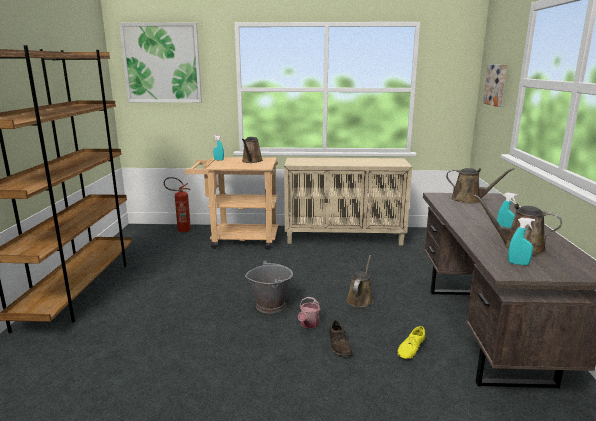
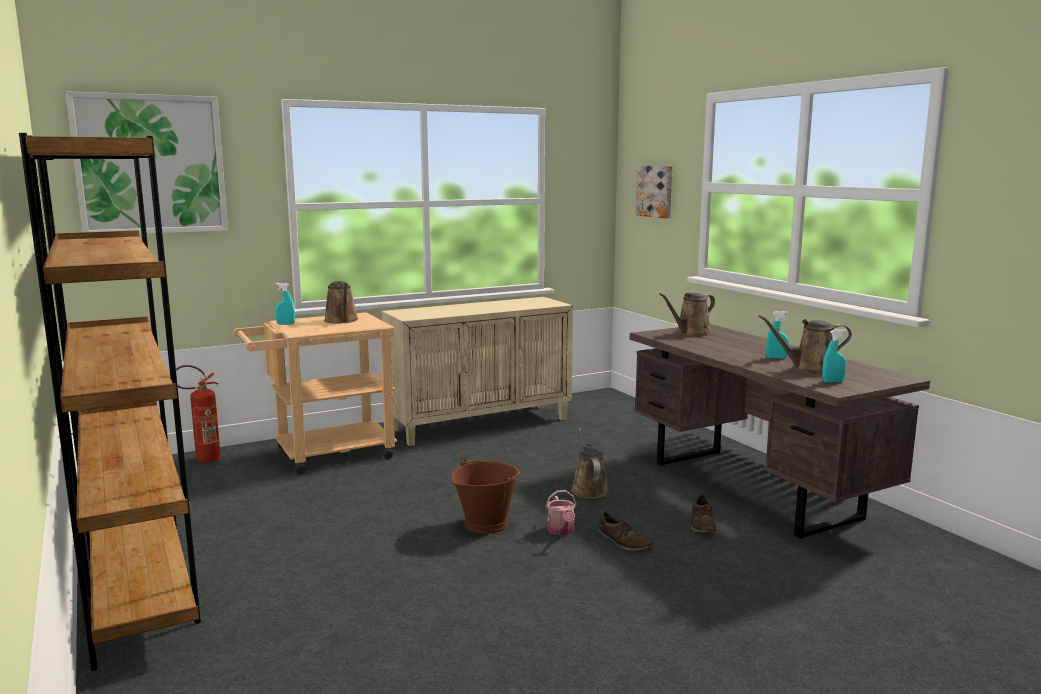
camera: 30 degrees left, 5 degrees down
grey bucket [245,261,293,314] -> brown bucket [452,458,520,534]
yellow shoe [397,326,425,360] -> brown shoe [691,495,716,534]
brown watering can [446,168,514,204] -> brown watering can turned 150 degrees clockwise [659,293,715,336]

